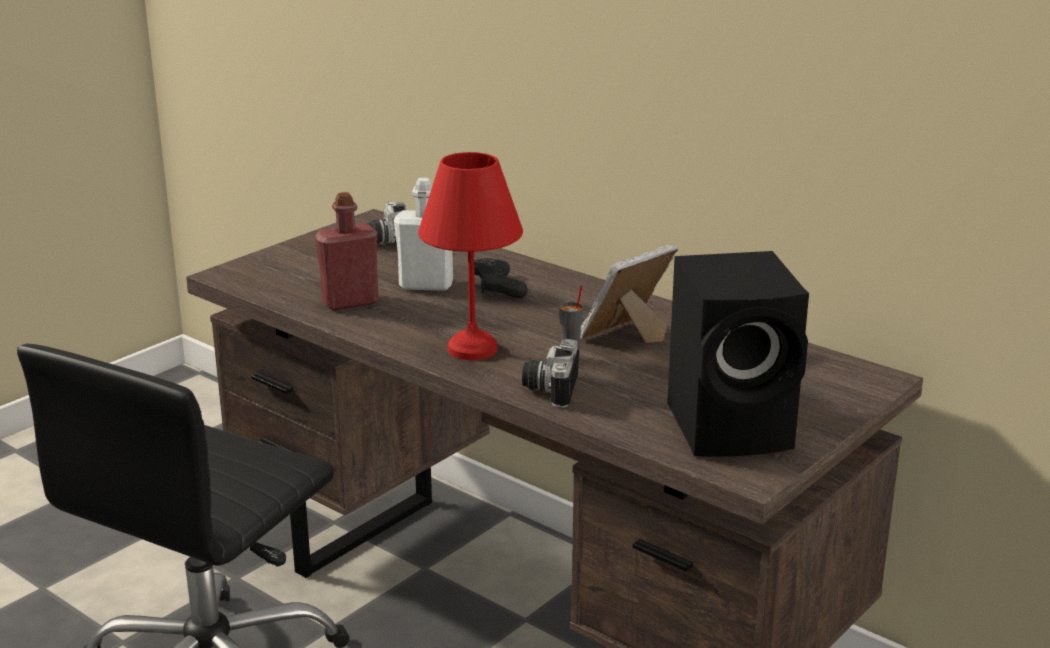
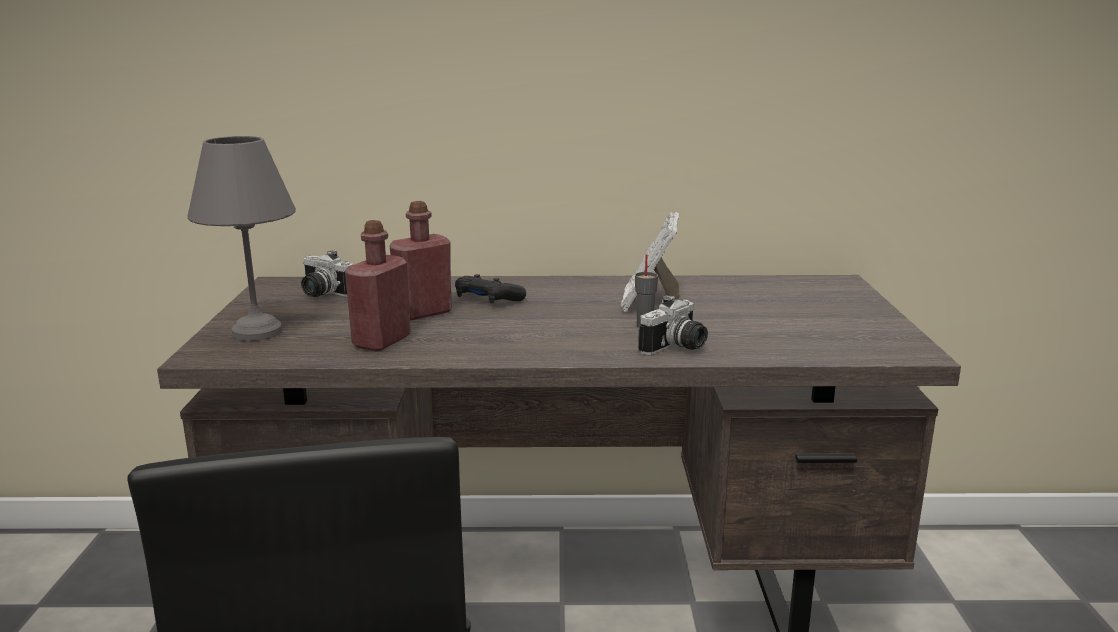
camera: 40 degrees left, 5 degrees down
white bottle [394,178,453,291] -> red bottle [389,201,452,320]
red table lamp [418,152,523,360] -> none
camera [522,339,579,408] -> camera turned 105 degrees counterclockwise [638,295,708,355]
black speaker [667,251,809,457] -> none
none -> grey table lamp [188,136,296,341]

